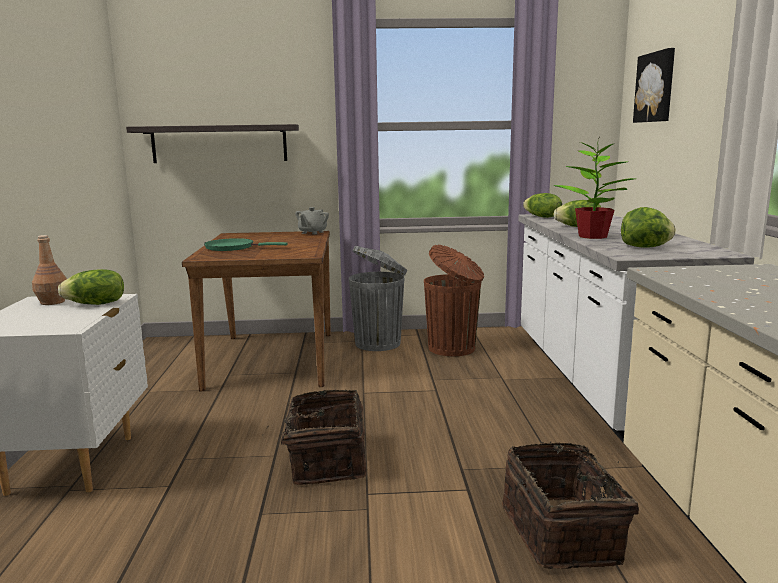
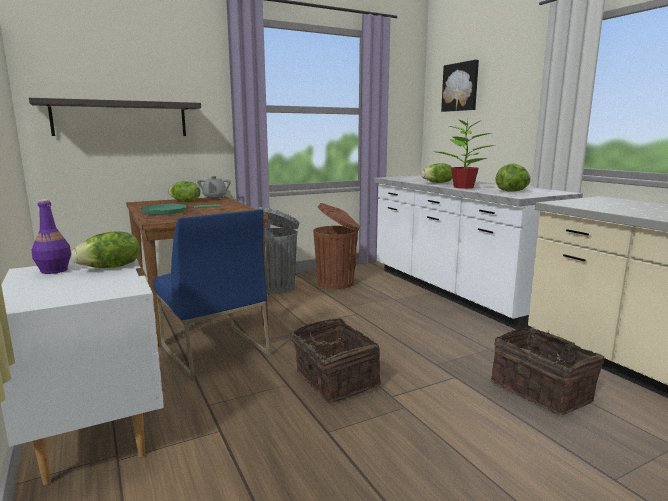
camera: 25 degrees left, 0 degrees up
brown bottle [32,235,67,305] -> purple bottle [31,199,71,274]
lettuce [523,193,562,218] -> lettuce moved to [168,181,200,202]
none -> blue chair [154,209,271,380]

